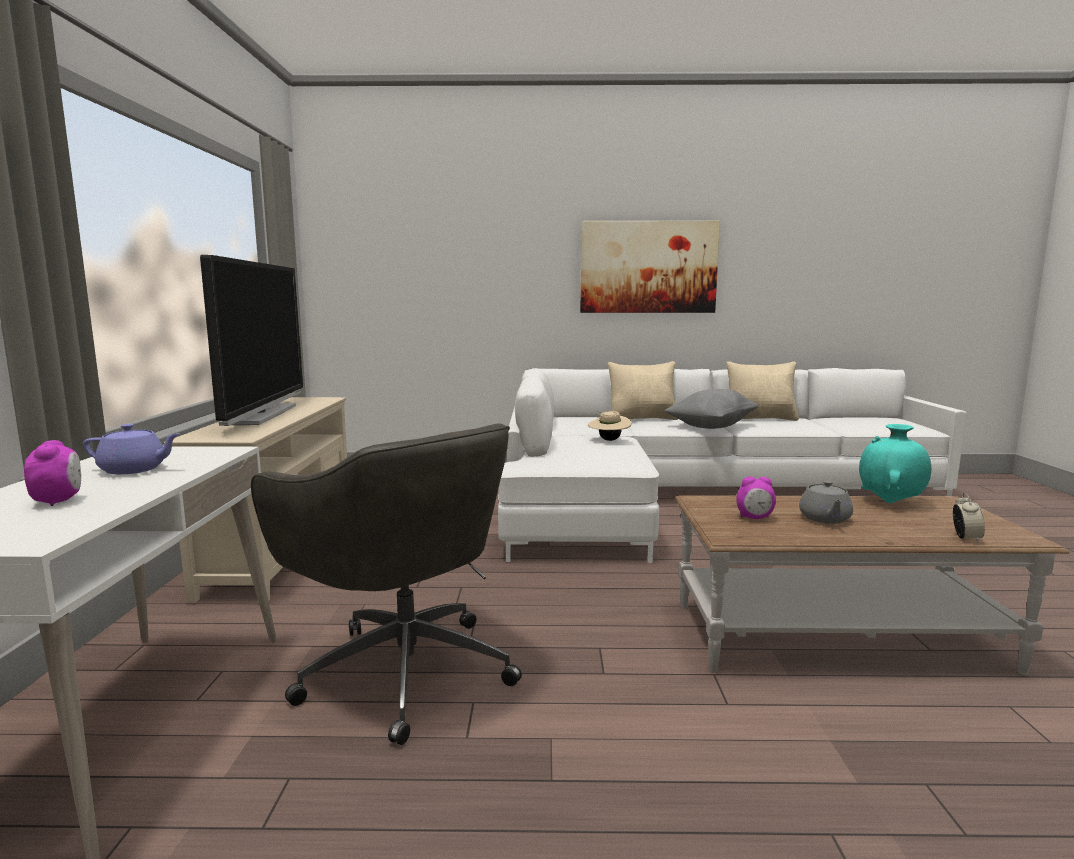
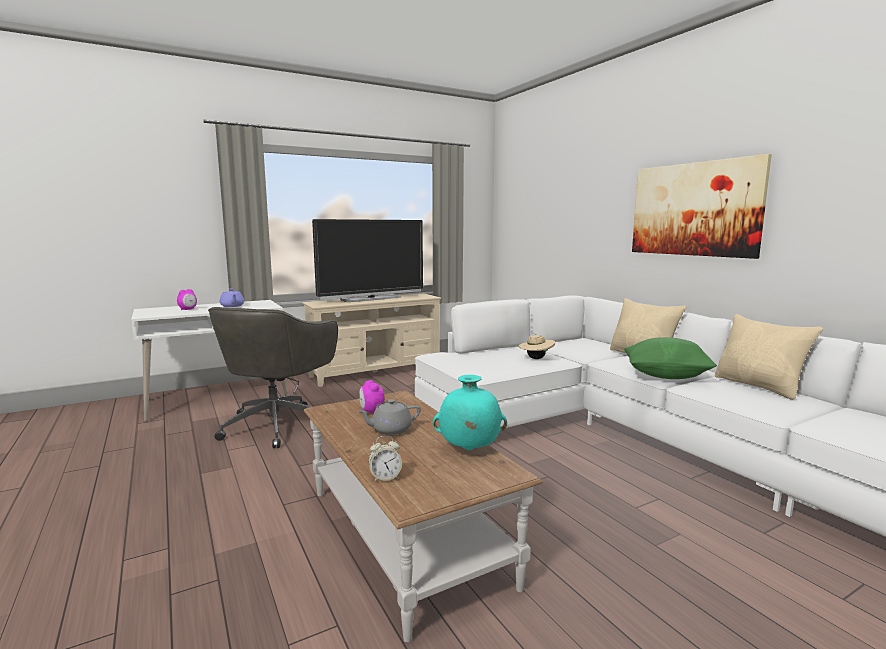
camera: 60 degrees right, 0 degrees up
grey pillow [664,389,758,429] -> green pillow [624,337,717,379]

